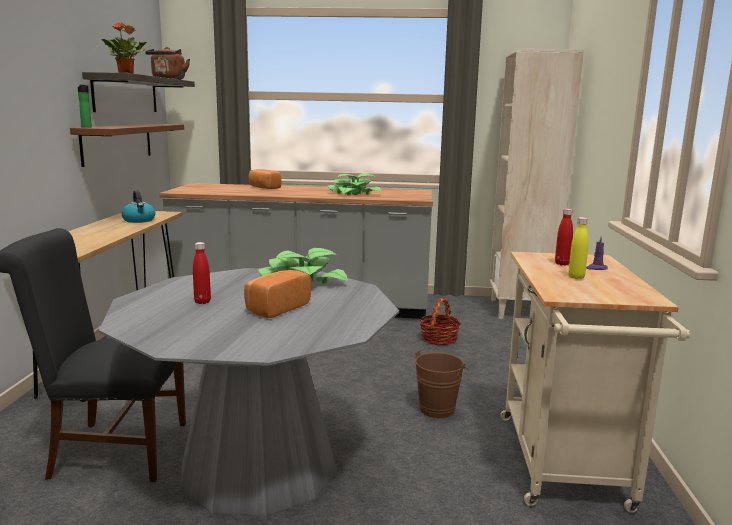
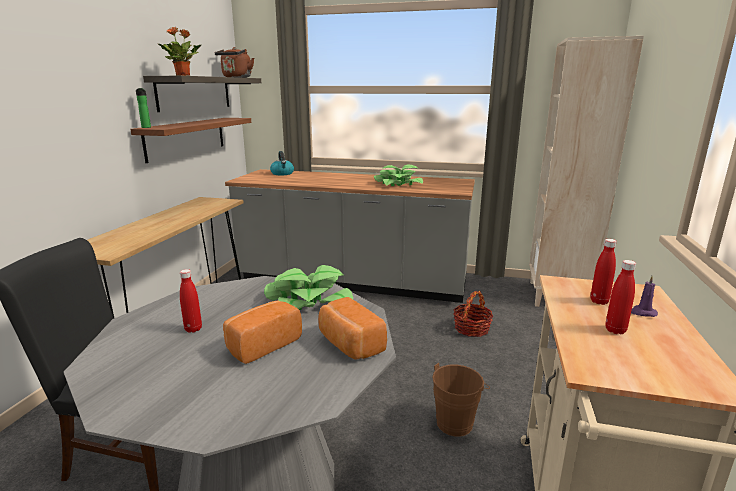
camera: 10 degrees right, 5 degrees up
kettle [121,190,155,223] -> kettle moved to [270,151,294,175]
bread [249,169,282,189] -> bread moved to [318,297,387,359]
yellow bottle [568,217,589,279] -> red bottle [606,260,636,334]

